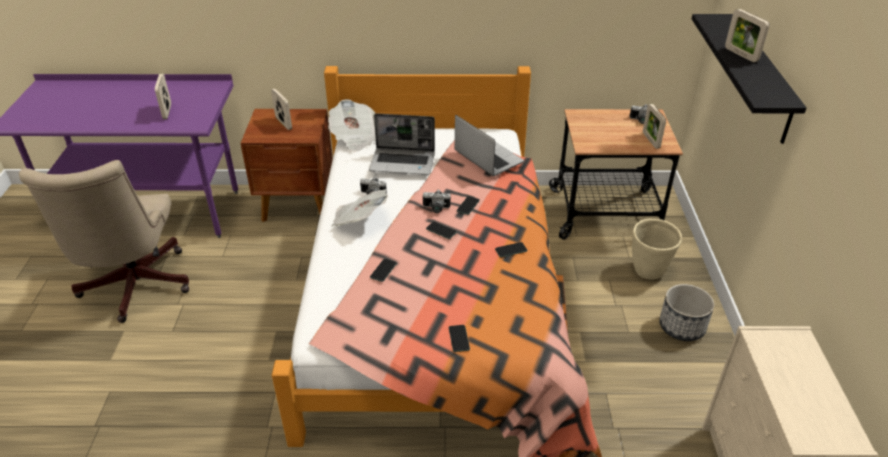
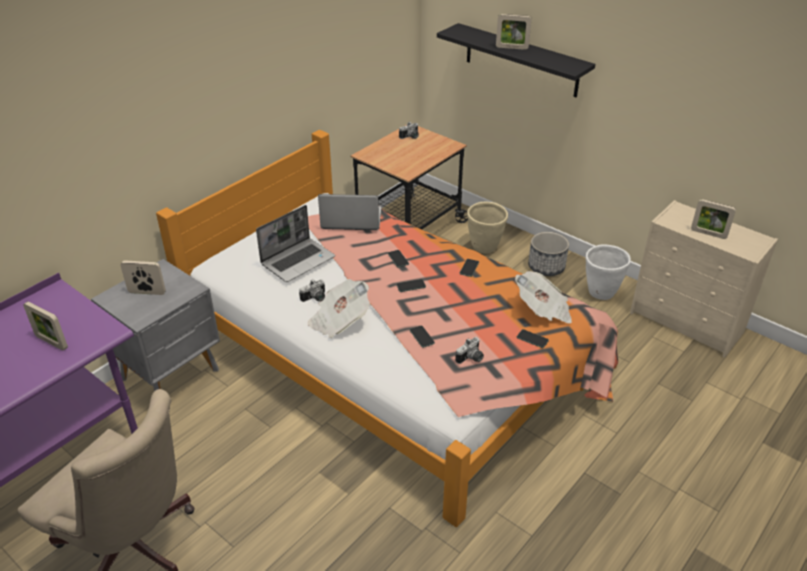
camera: 50 degrees left, 0 degrees up
brown nightstand [241,109,333,222] -> grey nightstand [91,259,220,391]
newspaper [328,99,376,152] -> newspaper moved to [515,271,572,323]
camera [423,190,451,213] -> camera moved to [455,337,484,364]
picture frame [643,104,666,149] -> picture frame moved to [691,199,736,239]
none -> white planter [586,244,631,300]

